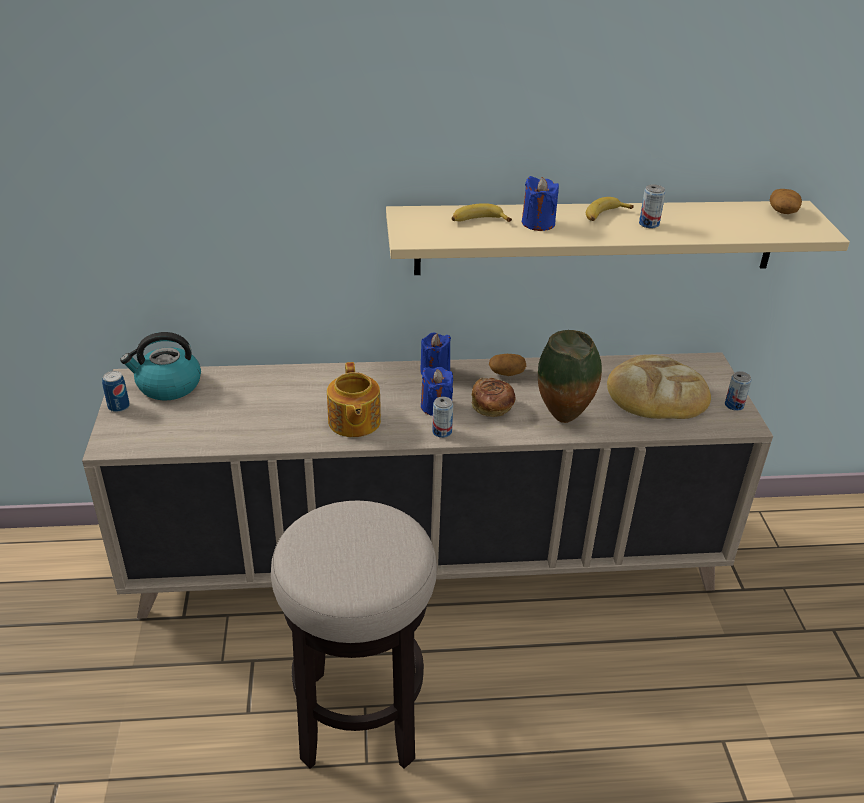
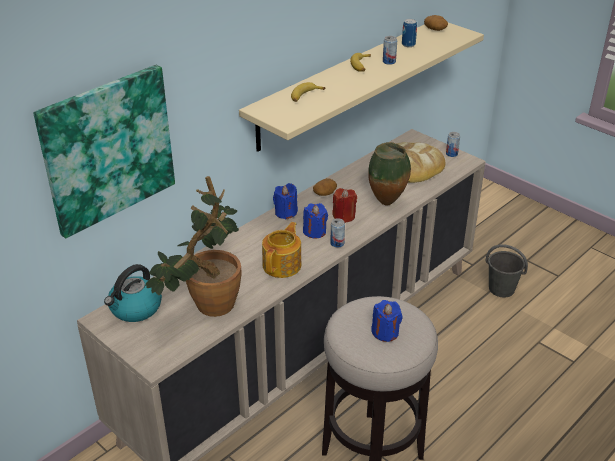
camera: 40 degrees left, 0 degrees up
can [102,371,130,412] -> can moved to [402,19,417,47]
teapot [327,362,381,437] -> teapot turned 105 degrees counterclockwise [262,222,301,278]
bread [471,378,516,417] -> red candle [332,188,357,223]
blue candle [522,176,559,231] -> blue candle moved to [371,300,402,342]
none -> picture [33,65,175,239]
none -> potted plant [145,176,242,317]
none -> grey bucket [485,244,528,297]

